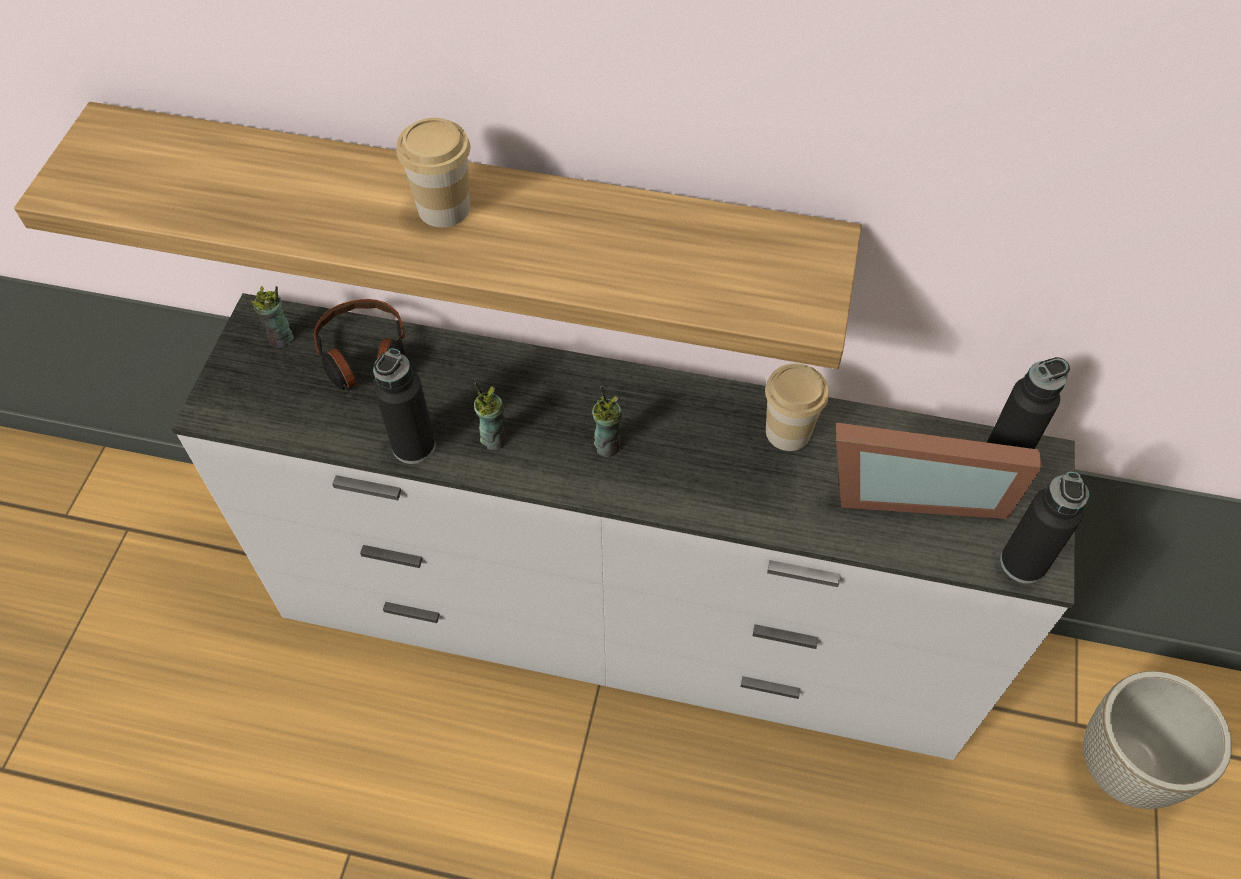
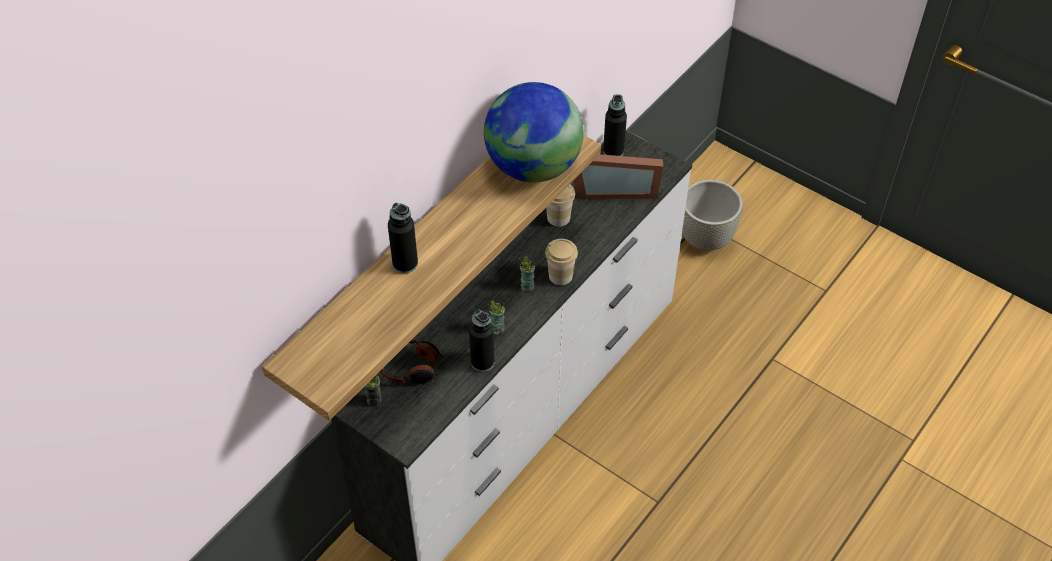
camera: 65 degrees left, 5 degrees down
cup [397,118,470,227] -> cup moved to [545,239,578,285]
picture frame [836,422,1042,519] -> picture frame turned 60 degrees clockwise [573,154,663,199]
black bottle [1000,472,1089,584] -> black bottle moved to [388,203,418,273]
none -> globe [484,82,584,182]

